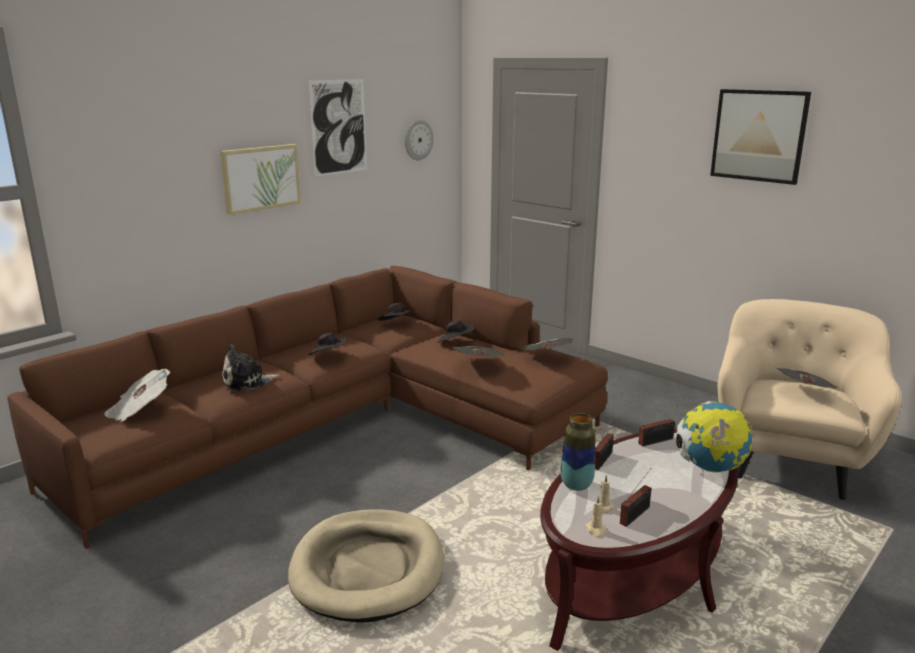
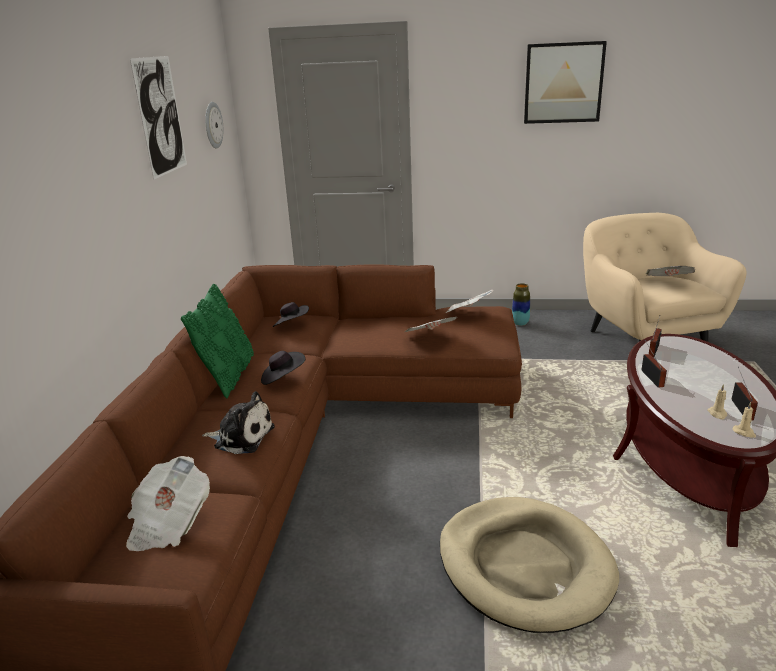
camera: 35 degrees left, 5 degrees up
picture [220,144,301,215] -> none
plush toy [222,344,280,392] -> plush toy turned 105 degrees counterclockwise [202,391,275,454]
black hat [437,320,474,343] -> none
vase [561,413,595,491] -> vase moved to [512,283,530,326]
globe [676,401,752,473] -> none
none -> green pillow [181,284,254,398]

